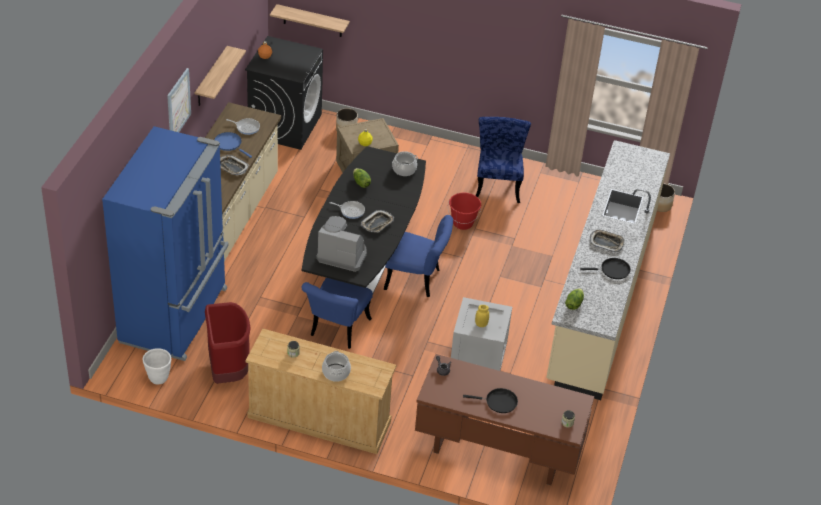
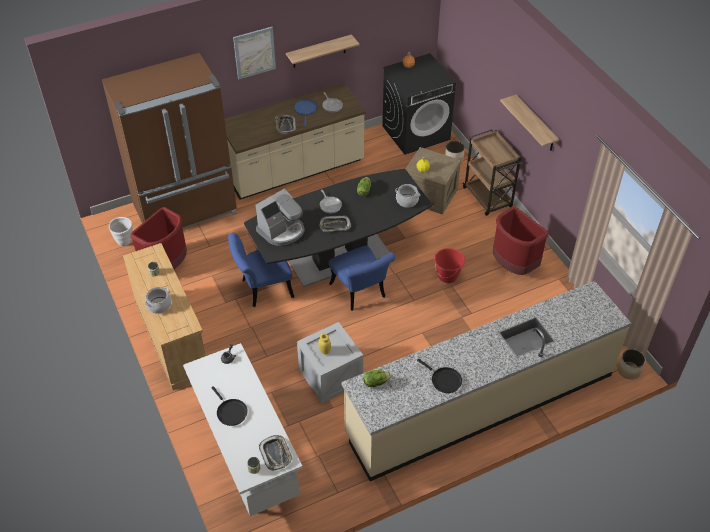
camera: 50 degrees right, 5 degrees up
blue fridge [102,126,229,361] -> brown fridge [102,53,237,228]
shelf [270,4,350,37] -> shelf moved to [500,94,559,151]
coffee machine [316,216,367,272] -> coffee machine turned 75 degrees clockwise [256,188,305,246]
brown desk [415,354,594,485] -> white desk [183,343,303,516]
blue chair [476,117,531,203] -> red trash can [493,207,549,275]
tray [590,230,625,252] -> tray moved to [259,435,293,471]
none -> brown cart [463,129,521,216]

